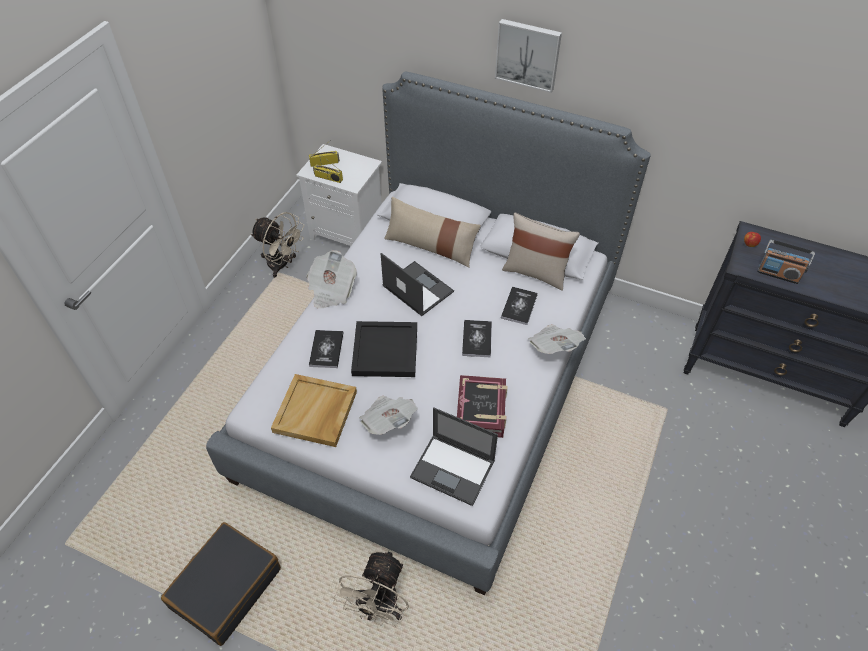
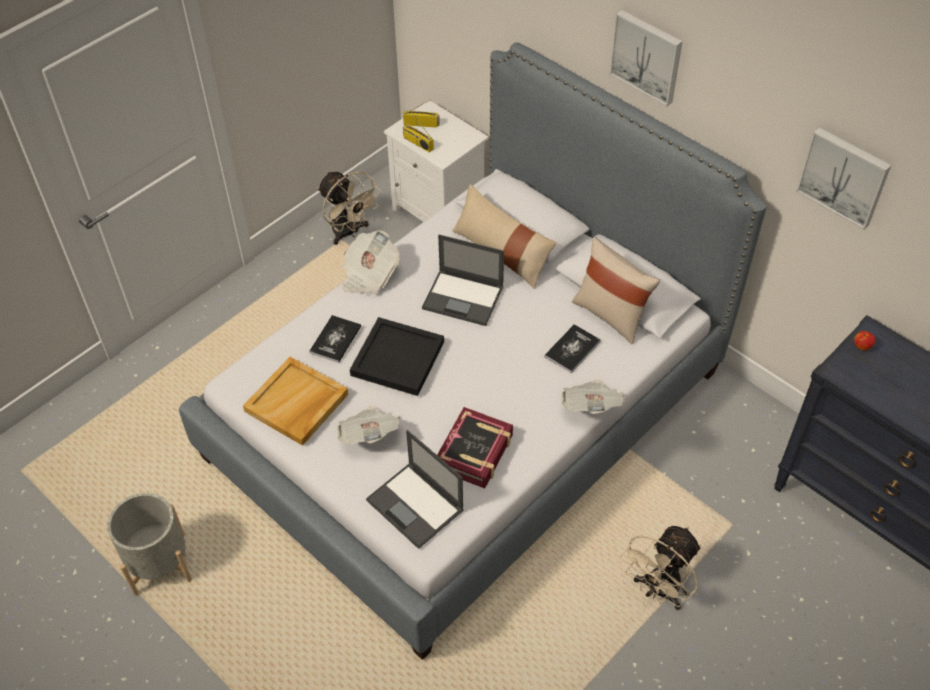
camera: 20 degrees right, 0 degrees up
black suitcase [161,522,281,646] -> grey planter [107,493,192,596]
beige fan [334,550,409,627] -> beige fan moved to [620,526,701,610]
laptop [381,253,454,316] -> laptop turned 135 degrees clockwise [422,235,504,326]
book [462,320,492,357] -> none
radio [757,239,815,284] -> none
none -> picture [796,127,891,230]

